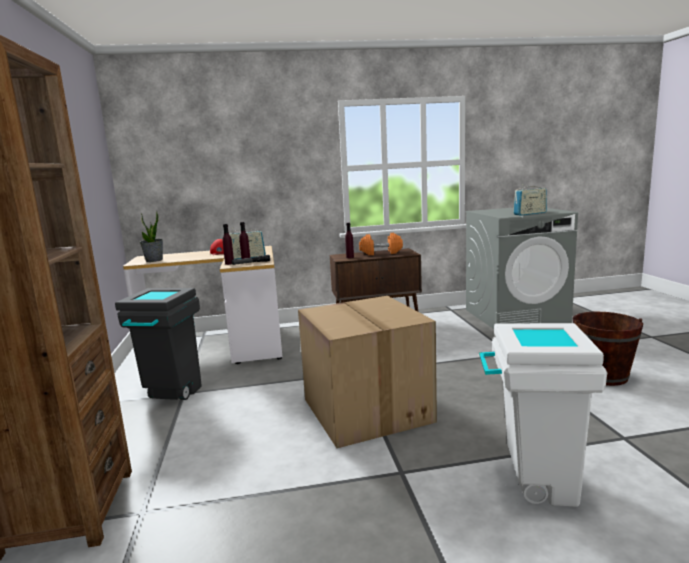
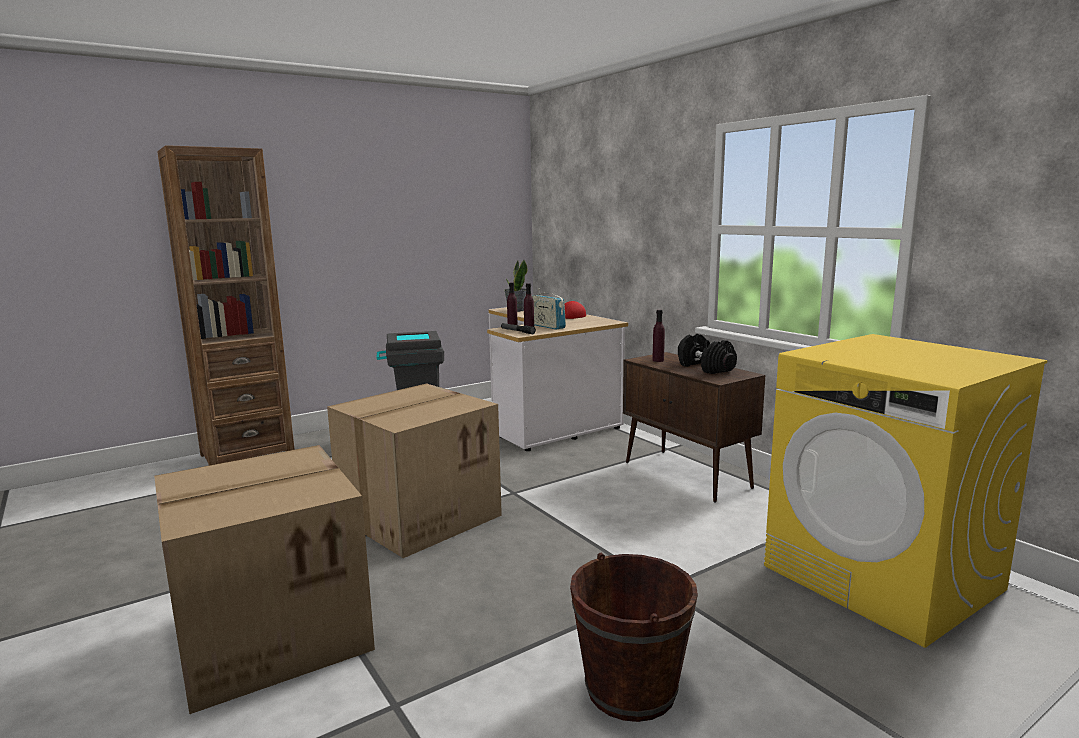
camera: 65 degrees right, 0 degrees up
orange dumbbell [359,232,403,255] -> black dumbbell [678,334,737,374]
grey washing machine [465,208,578,329] -> yellow washing machine [764,334,1048,648]
white trash can [479,323,607,507] -> cardboard box [154,445,375,714]
radio [513,184,547,216] -> none

